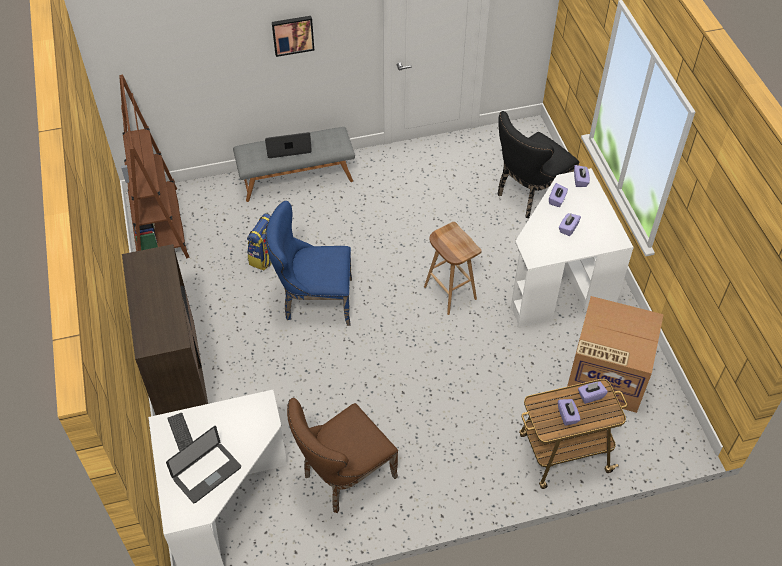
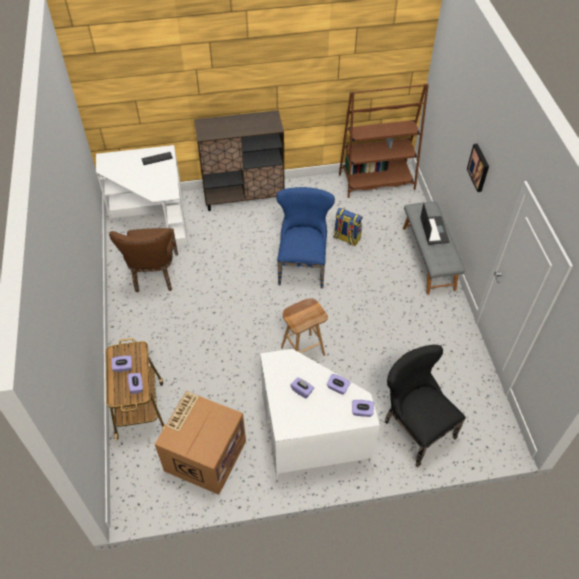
camera: 95 degrees right, 0 degrees up
laptop [166,426,241,503] -> none
brown chair [287,398,398,513] -> brown chair turned 150 degrees counterclockwise [109,228,178,293]

